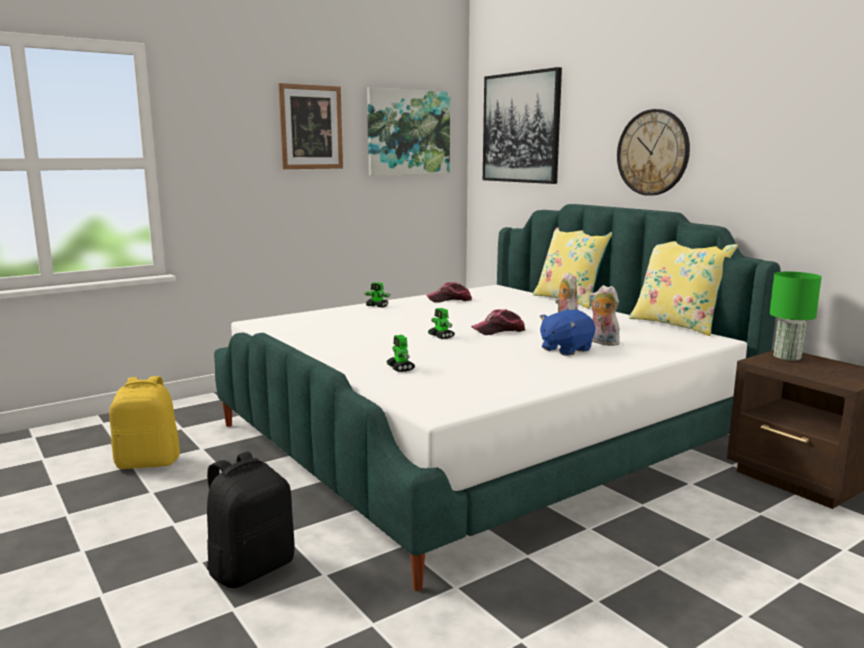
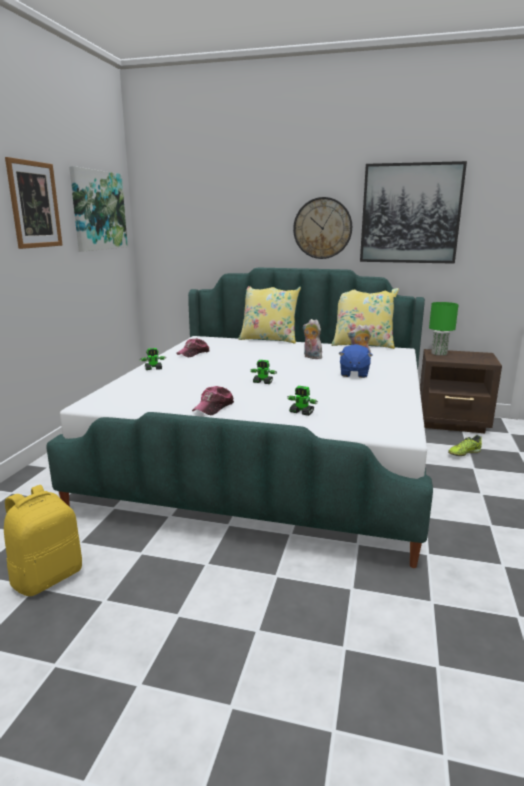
camera: 40 degrees left, 5 degrees up
black backpack [207,452,294,588] -> none
cap [471,309,525,335] -> cap moved to [192,386,234,415]
picture [483,67,562,184] -> picture moved to [360,161,467,264]
none -> shoe [448,435,482,456]

